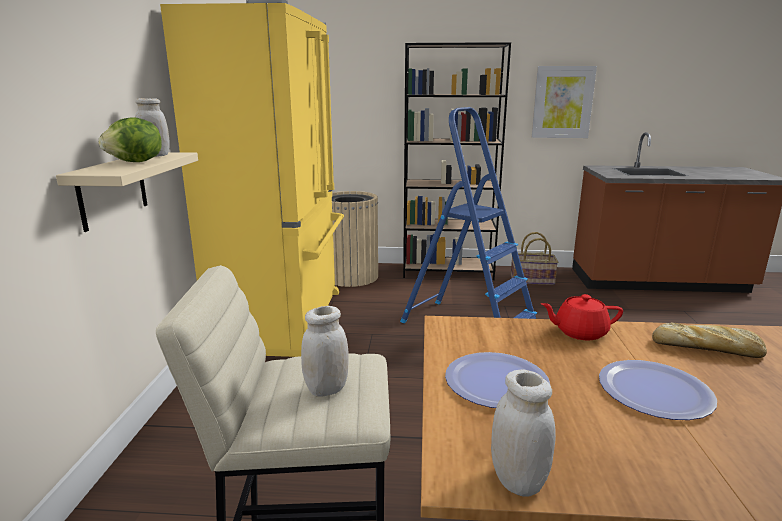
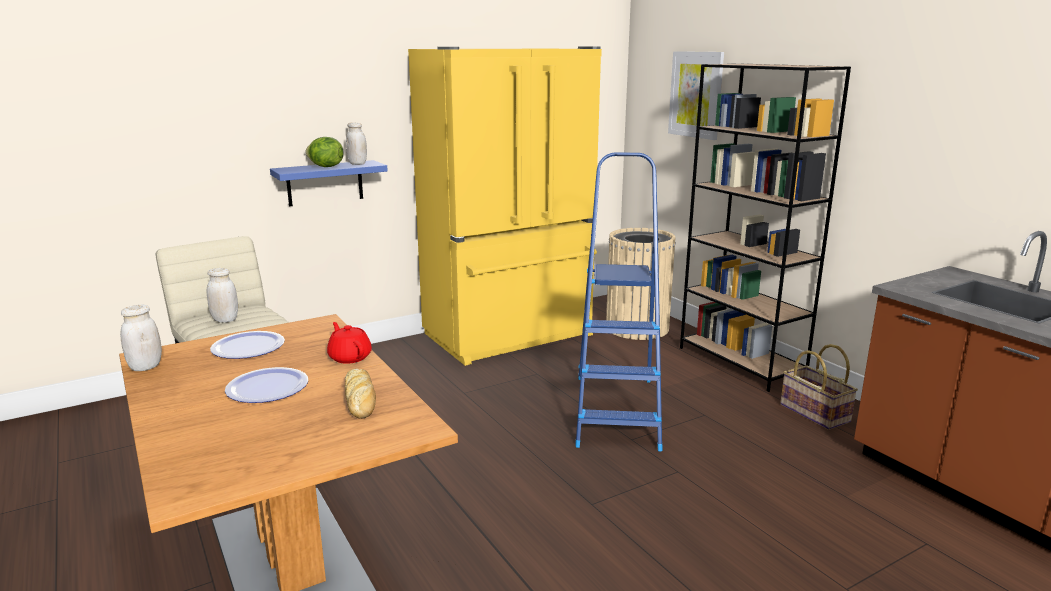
camera: 55 degrees right, 0 degrees up
beige shelf [56,152,198,232] -> blue shelf [270,160,388,207]
picture [532,66,597,138] -> picture moved to [668,51,724,140]

